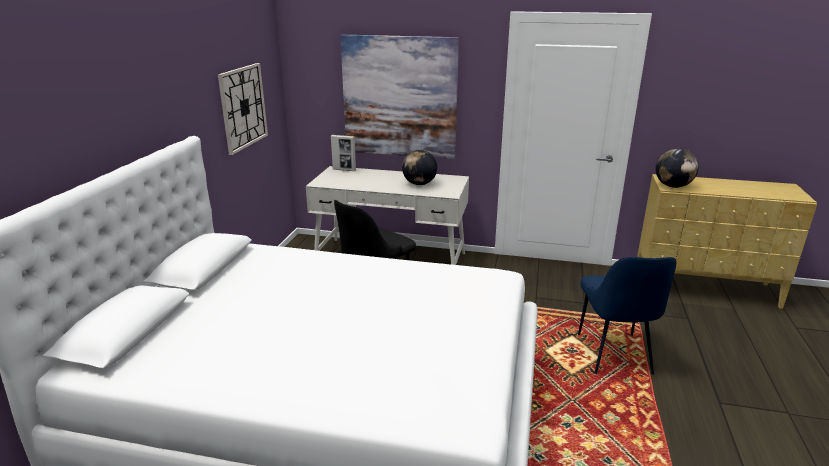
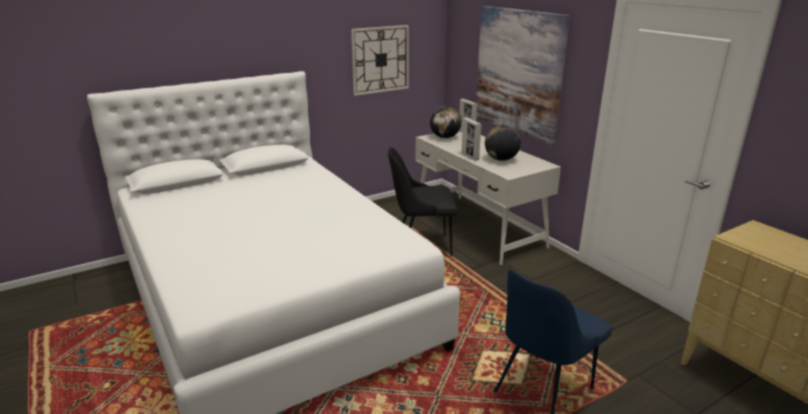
camera: 45 degrees right, 0 degrees up
globe [655,148,698,188] -> globe moved to [430,106,462,138]
none -> picture frame [461,118,482,161]

